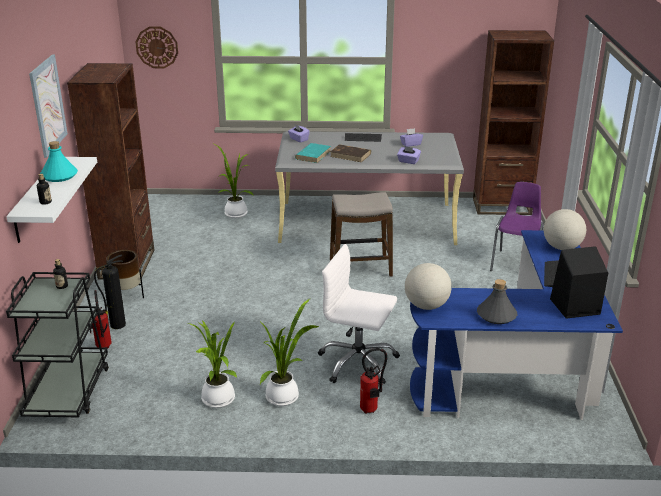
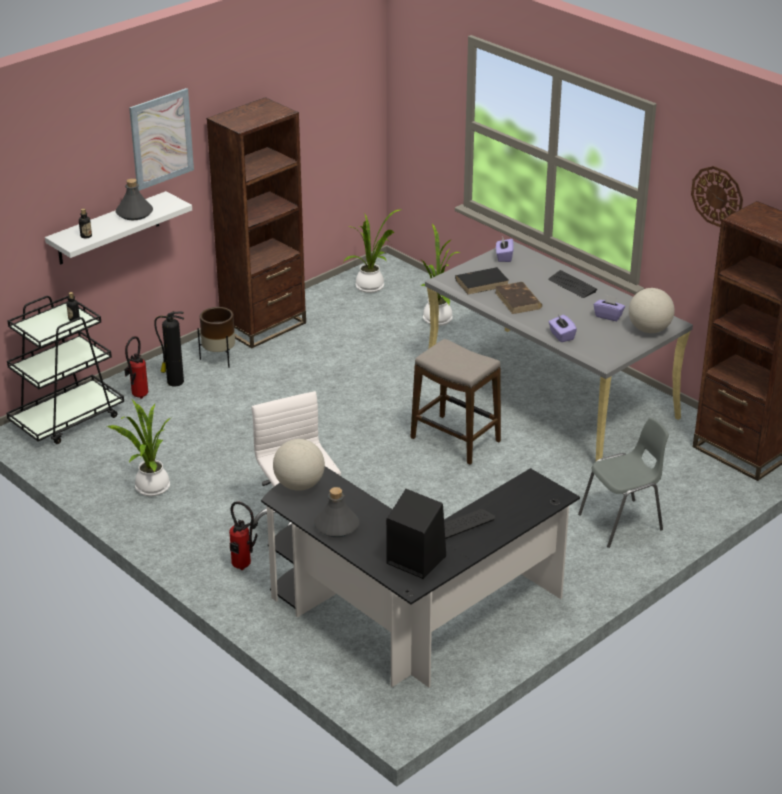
camera: 45 degrees right, 5 degrees up
turquoise bottle [40,141,78,182] -> grey bottle [116,178,153,220]
wall clock [135,27,178,68] -> wall clock moved to [691,166,743,227]
potted plant [259,298,319,406] -> potted plant moved to [343,209,402,293]
turquoise book [295,143,331,163] -> black book [455,267,509,294]
blue desk [410,230,623,420] -> black desk [261,466,580,688]
purple chair [490,182,544,271] -> grey chair [578,418,669,548]
globe [544,209,586,250] -> globe moved to [629,288,675,333]

